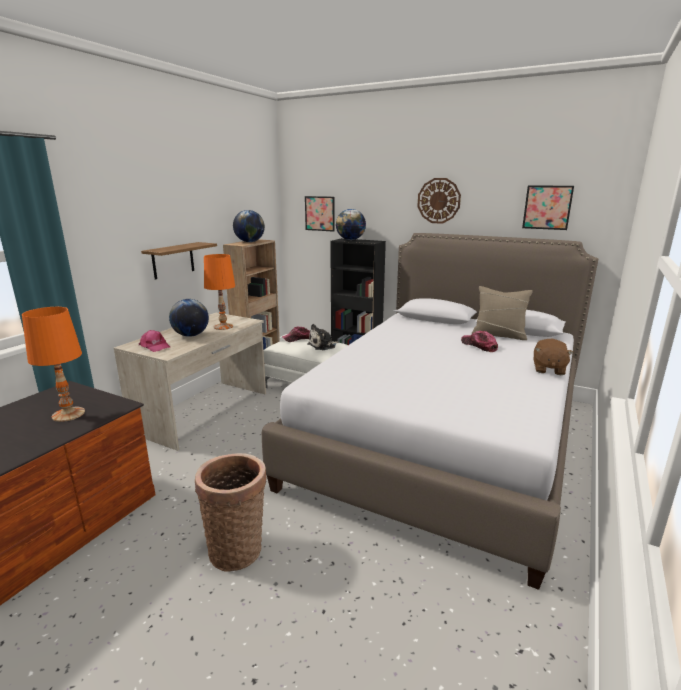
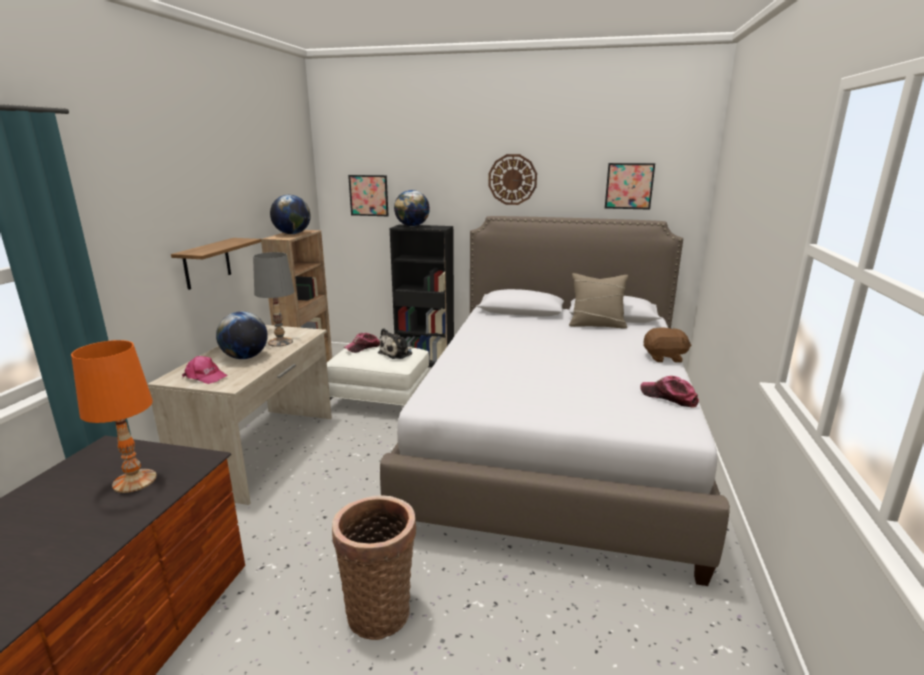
camera: 15 degrees left, 0 degrees up
orange table lamp [204,254,235,330] -> grey table lamp [253,252,294,347]
cap [461,331,498,352] -> cap moved to [640,376,699,408]
brown plush toy [534,339,574,375] -> brown plush toy turned 90 degrees counterclockwise [643,328,691,363]

